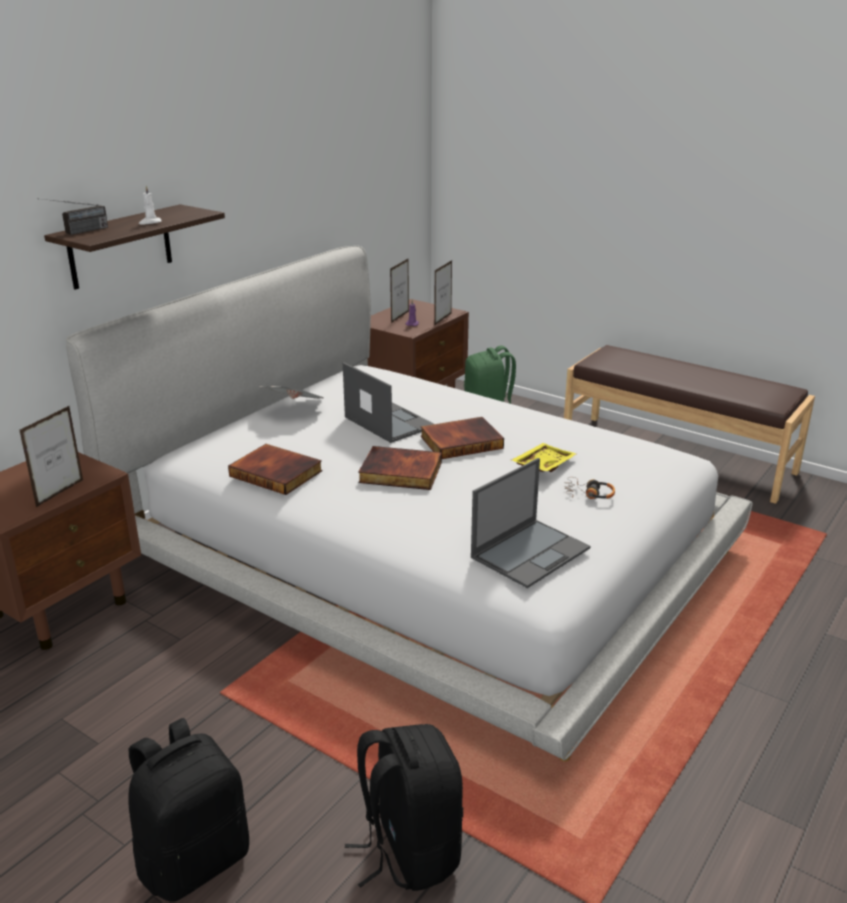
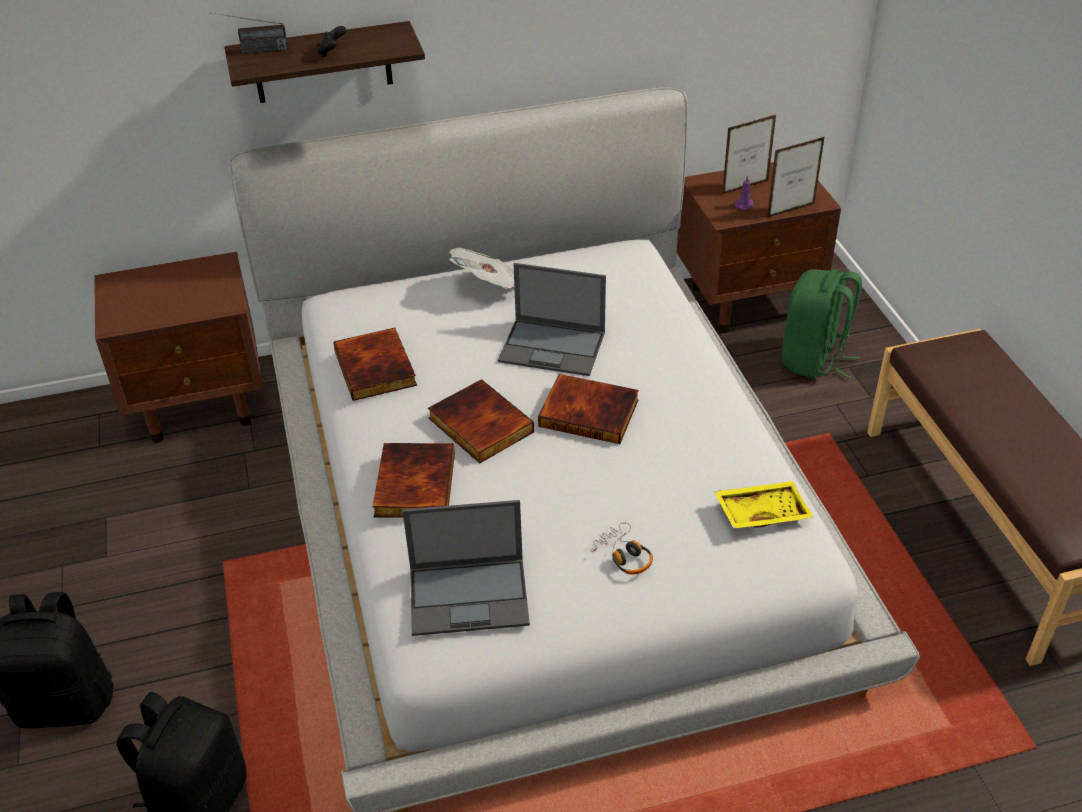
camera: 40 degrees right, 15 degrees up
picture frame [19,406,83,507] -> none
white candle [139,186,162,225] -> black game controller [317,26,346,57]
laptop [343,362,434,443] -> laptop turned 105 degrees clockwise [498,263,606,376]
yellow tray [511,443,577,472] -> yellow tray moved to [714,481,814,529]
none -> book [373,443,455,518]

